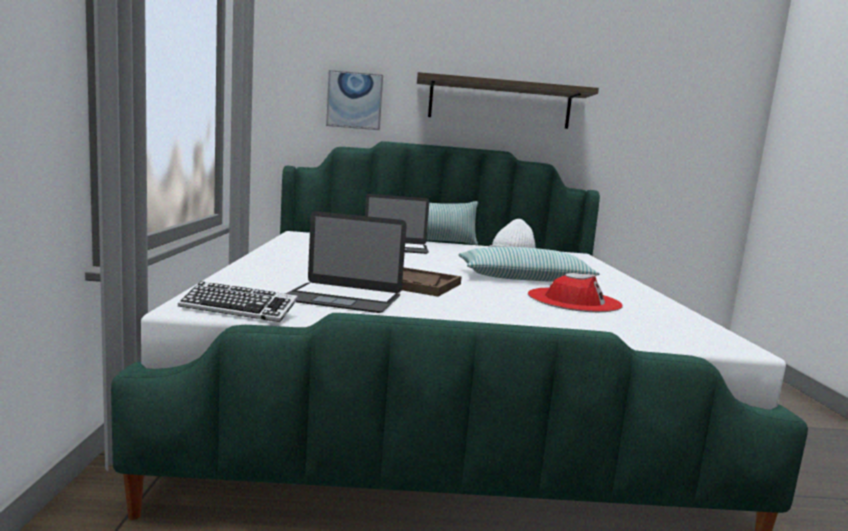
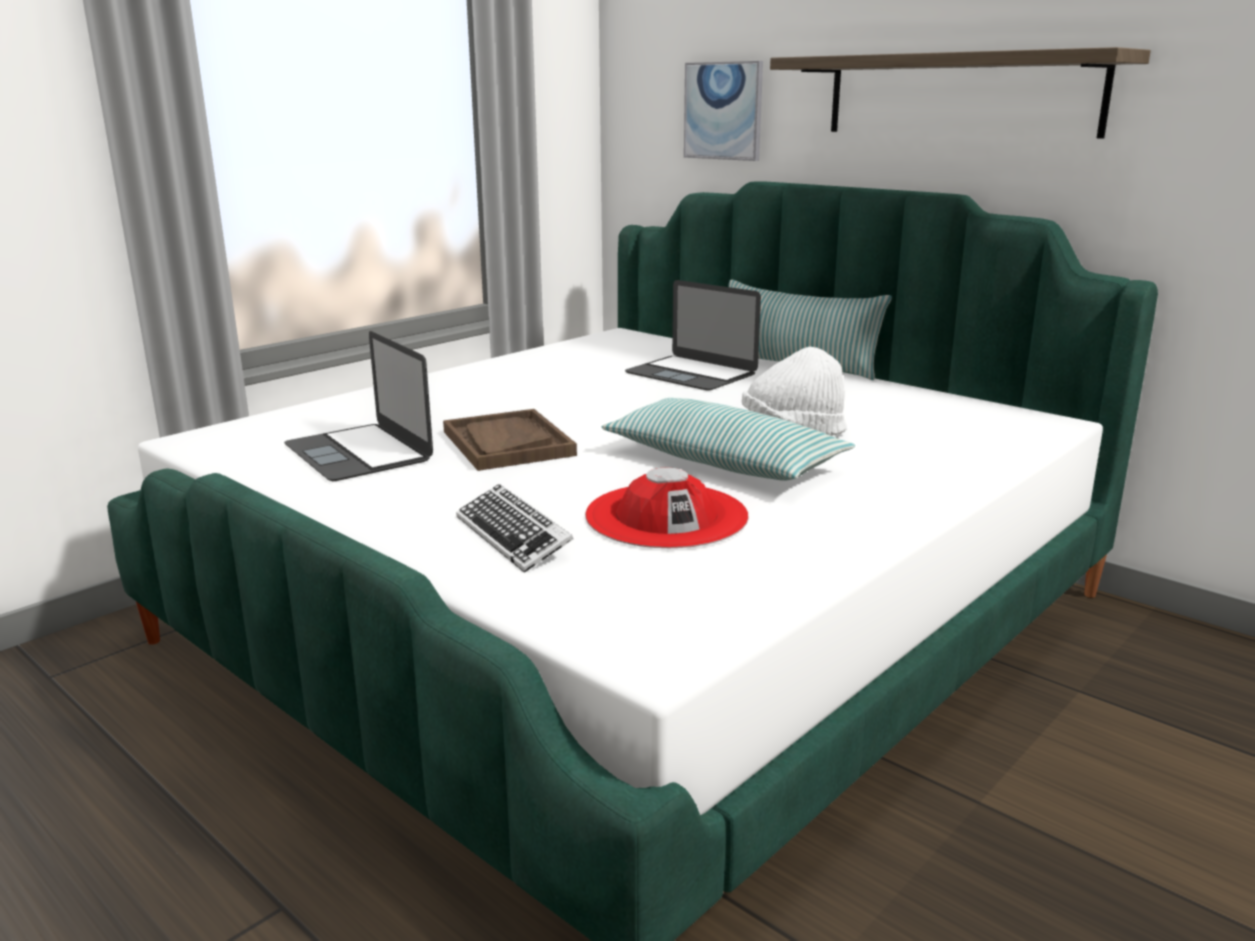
camera: 45 degrees right, 10 degrees up
keyboard [178,281,298,322] -> keyboard moved to [456,484,573,573]

